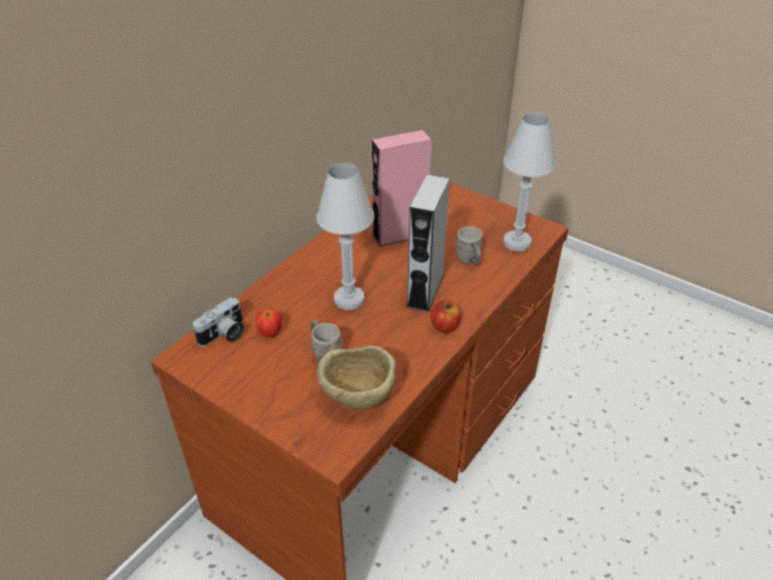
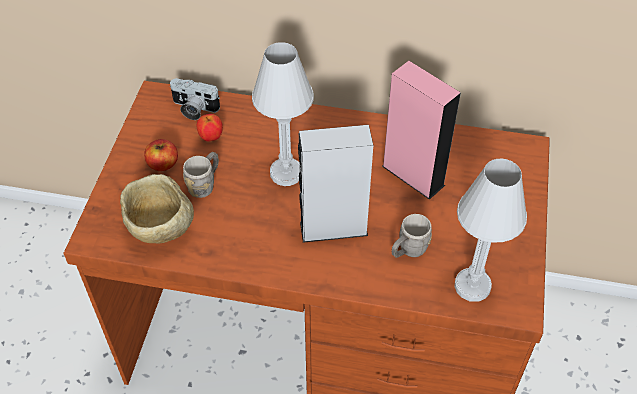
camera: 65 degrees right, 10 degrees up
apple [431,300,461,333] -> apple moved to [144,139,178,171]

